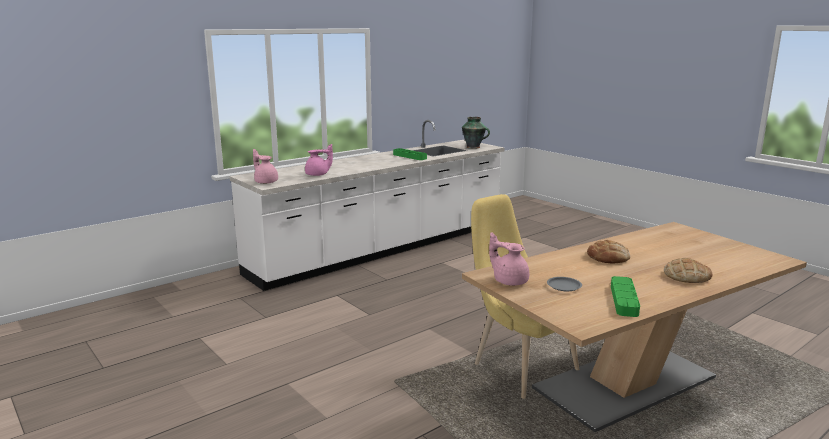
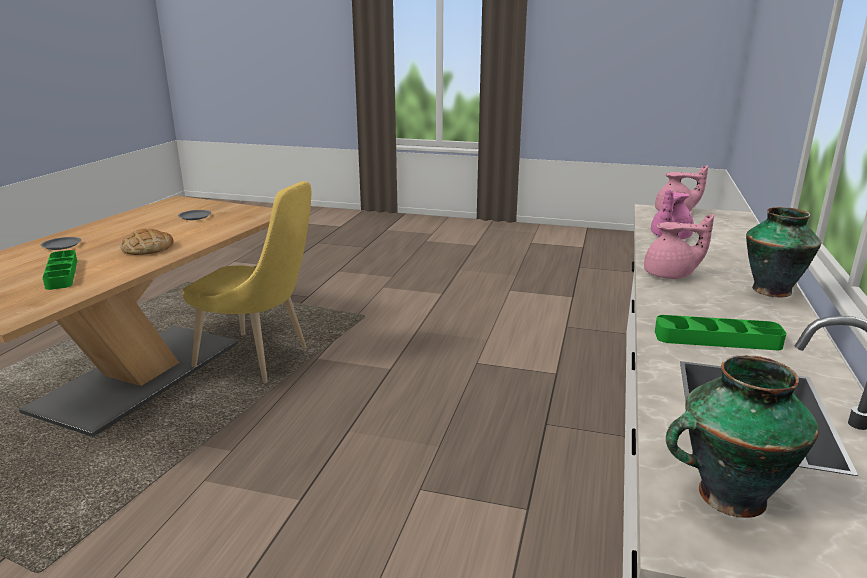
camera: 145 degrees right, 5 degrees up
pink teapot [489,232,529,286] -> pink teapot moved to [644,214,714,279]
green tray [611,276,640,317] -> green tray moved to [42,250,77,290]
bread [664,258,713,283] -> grey plate [41,237,81,250]
none -> vase [746,207,821,297]

